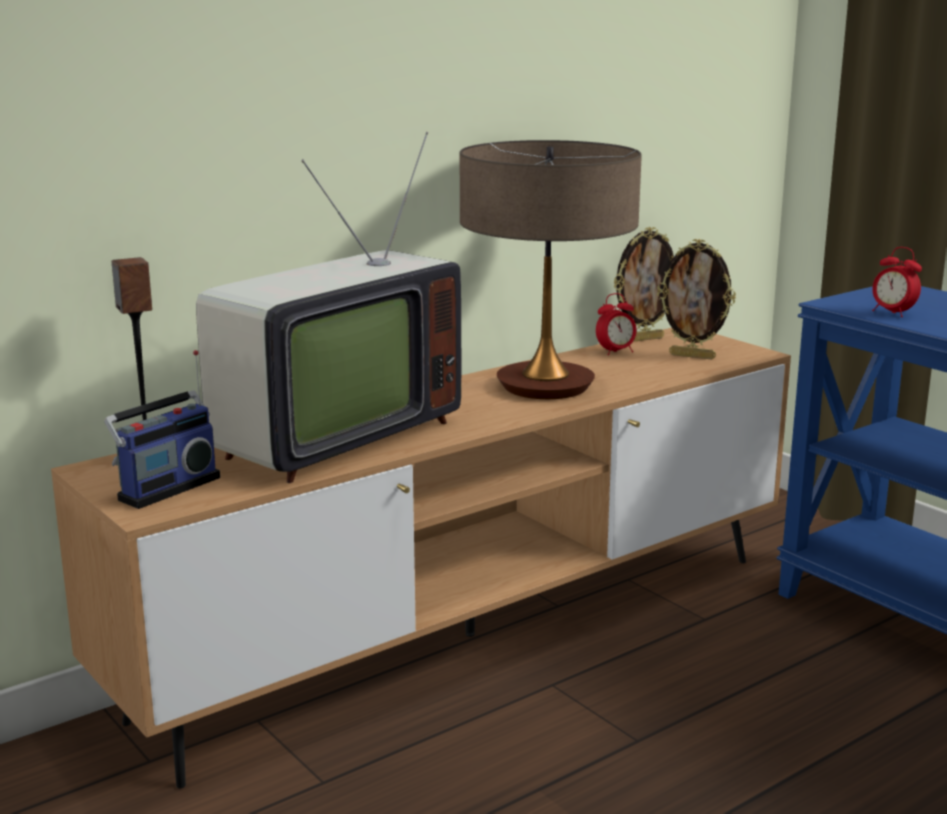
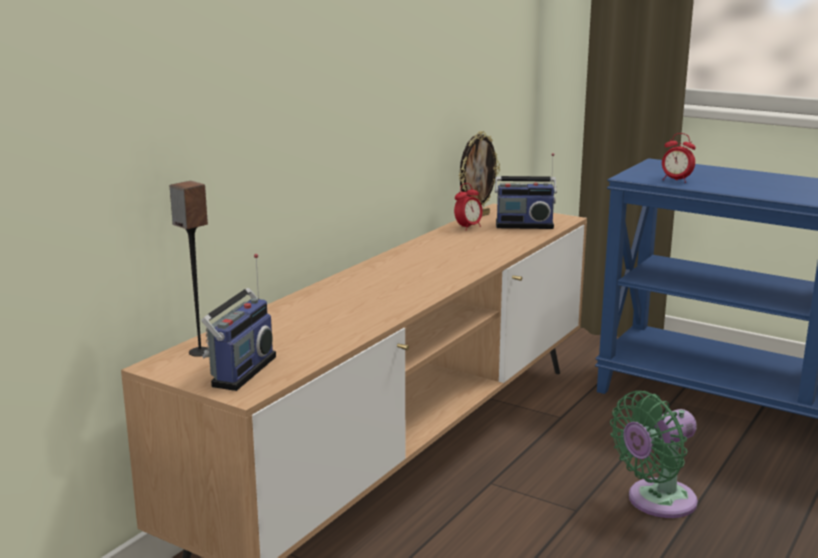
camera: 20 degrees left, 0 degrees up
television [196,132,461,483] -> none
table lamp [460,140,642,399] -> none
picture frame [657,239,736,360] -> radio [495,153,557,229]
none -> green fan [610,391,698,518]

